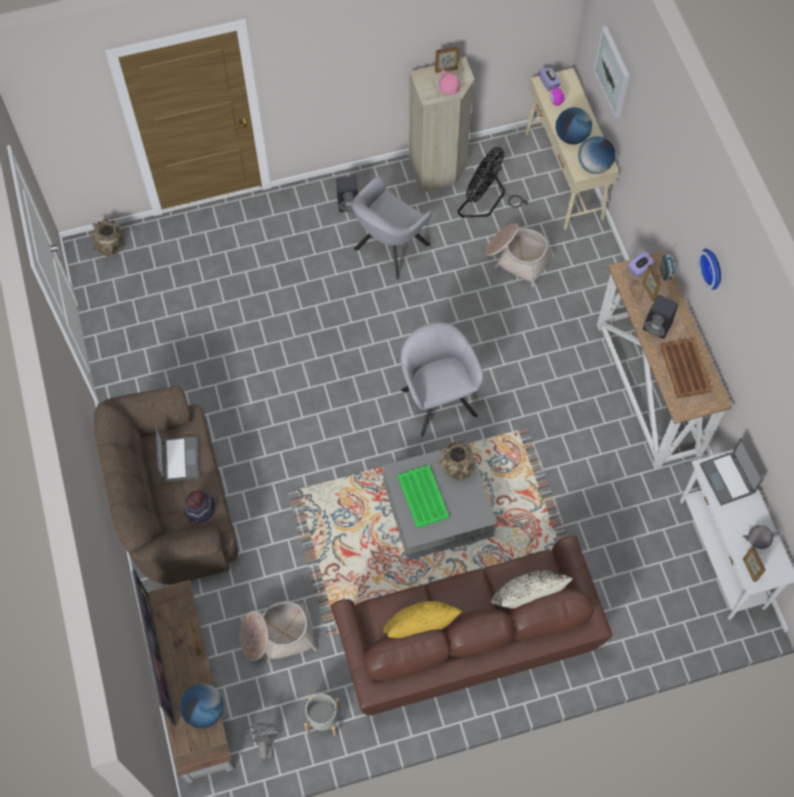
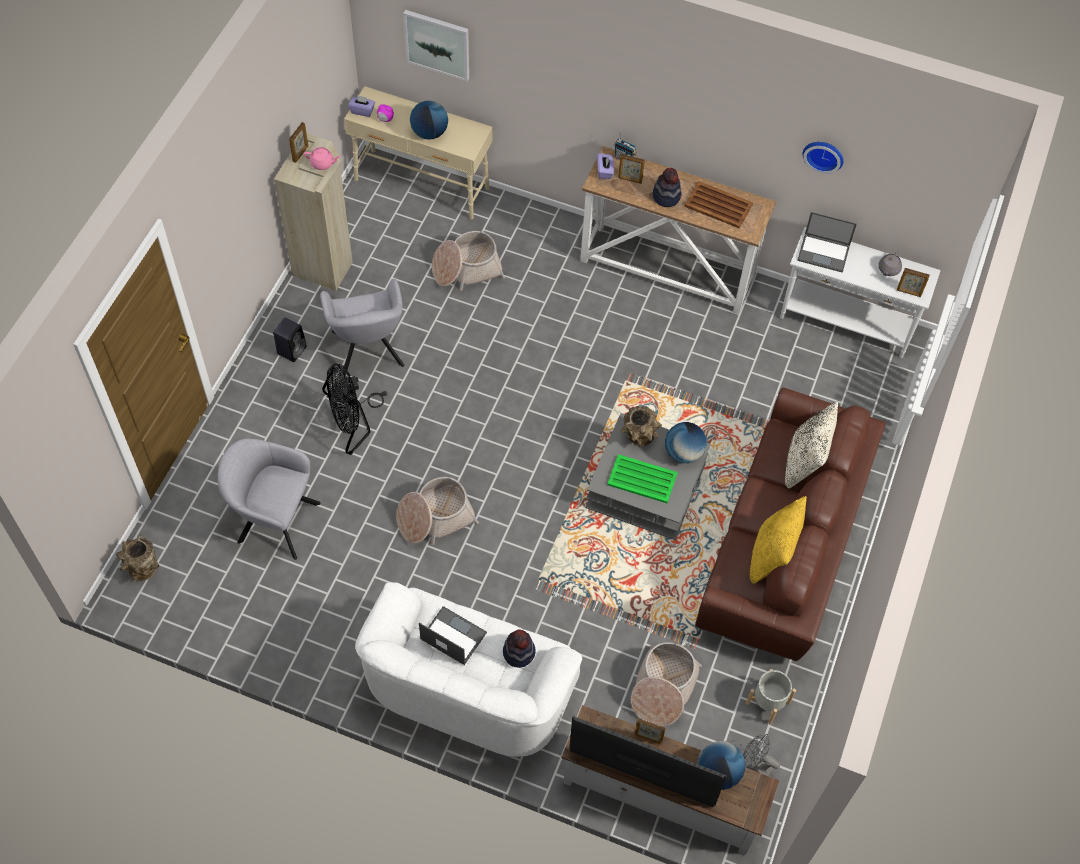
camera: 55 degrees left, 5 degrees down
brown sofa [94,385,238,585] -> white sofa [355,582,582,757]
grey armchair [400,322,484,436] -> grey armchair moved to [218,439,321,560]
black fan [458,147,528,218] -> black fan moved to [322,363,388,455]
globe [578,136,615,174] -> globe moved to [665,422,707,463]
black speaker [643,295,678,339] -> hat [653,168,682,207]
wall clock [698,249,721,290] -> wall clock moved to [803,142,843,174]
none -> basket [396,477,479,545]

